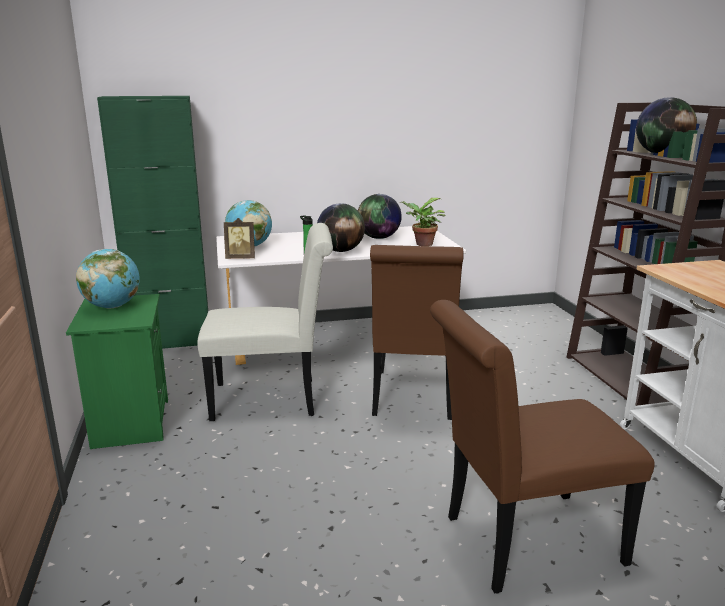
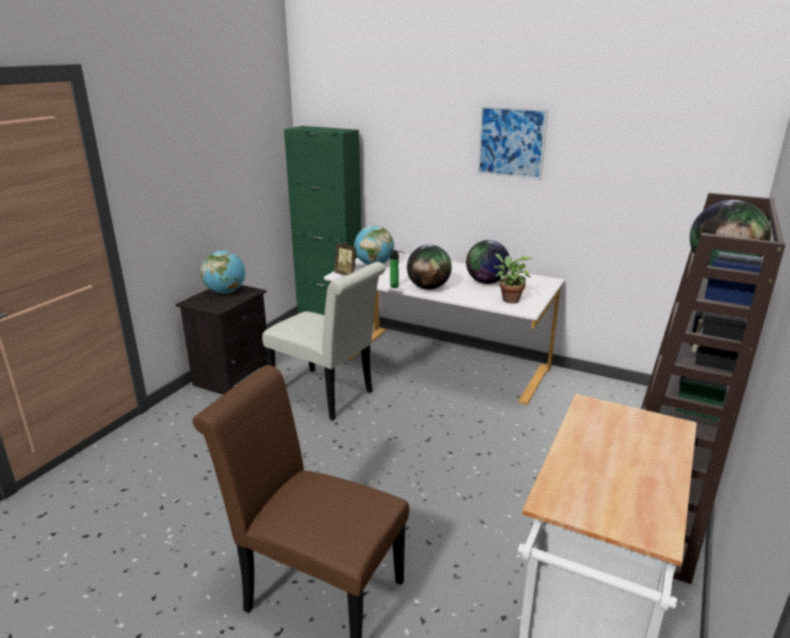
camera: 40 degrees right, 5 degrees up
green nightstand [66,294,168,449] -> black nightstand [176,285,267,395]
brown chair [370,245,464,420] -> none
none -> picture [477,106,548,180]

